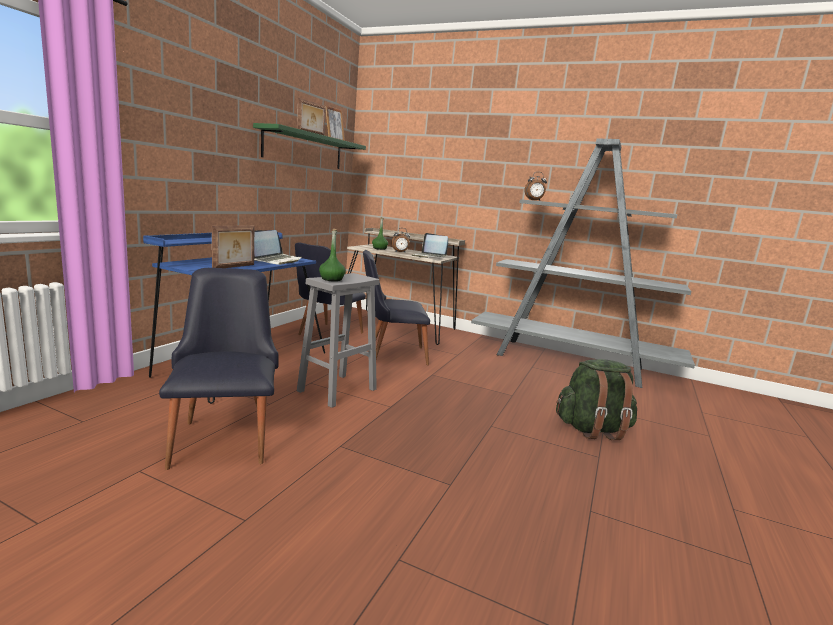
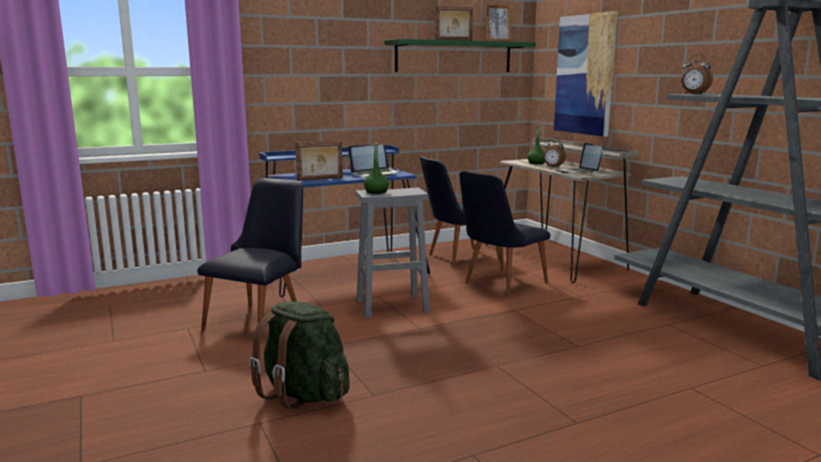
camera: 40 degrees right, 0 degrees up
black chair [363,250,430,365] -> black chair turned 75 degrees counterclockwise [459,171,550,297]
green backpack [556,359,637,440] -> green backpack moved to [249,301,350,410]
none -> picture [554,11,618,137]

